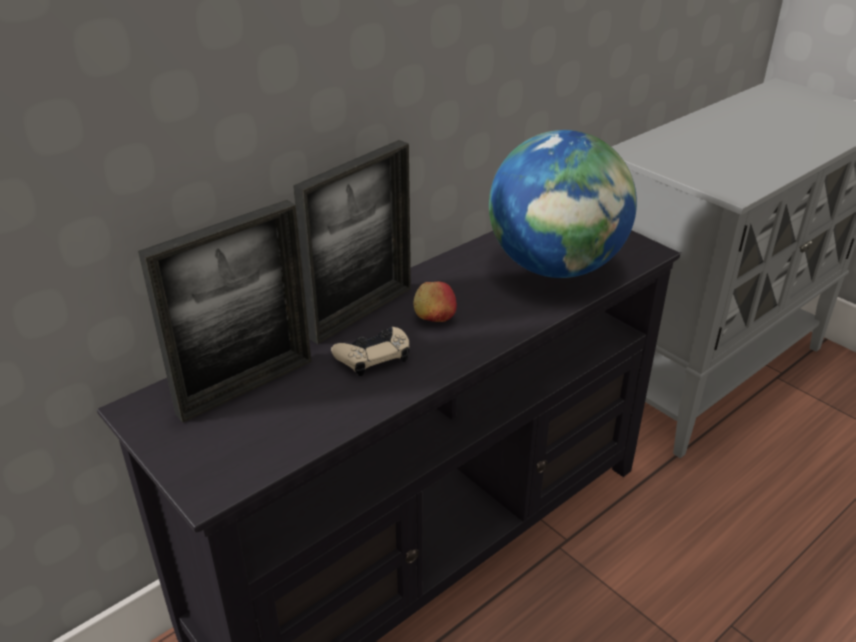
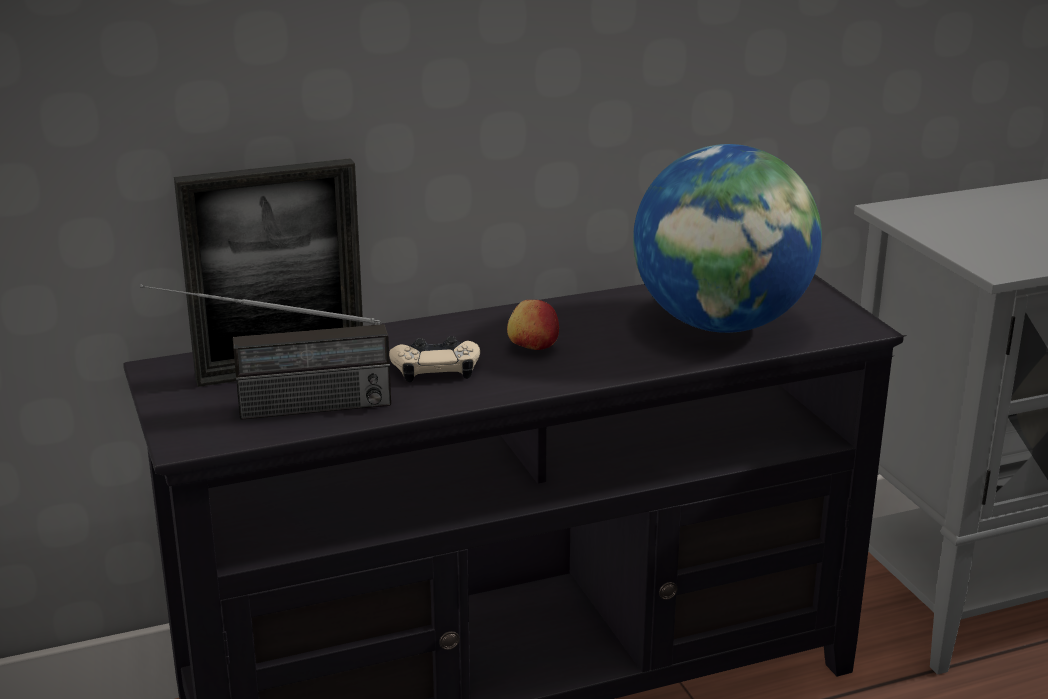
camera: 20 degrees right, 10 degrees down
picture frame [293,140,411,344] -> none
none -> radio [140,284,391,420]

